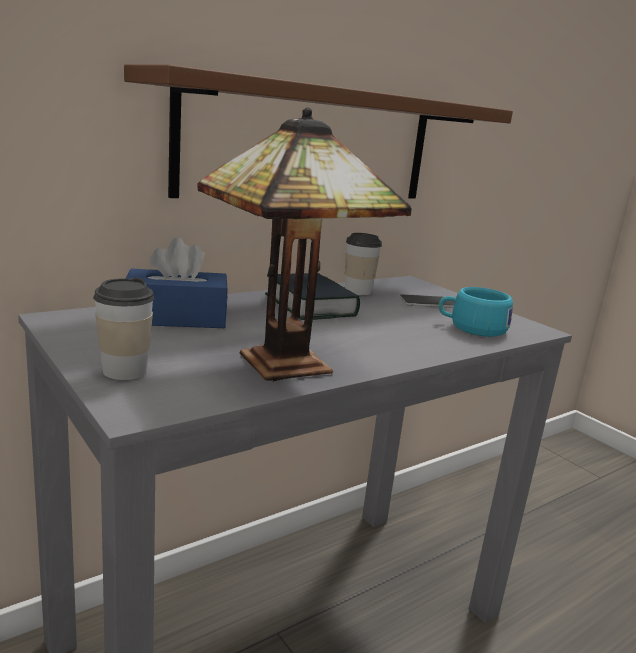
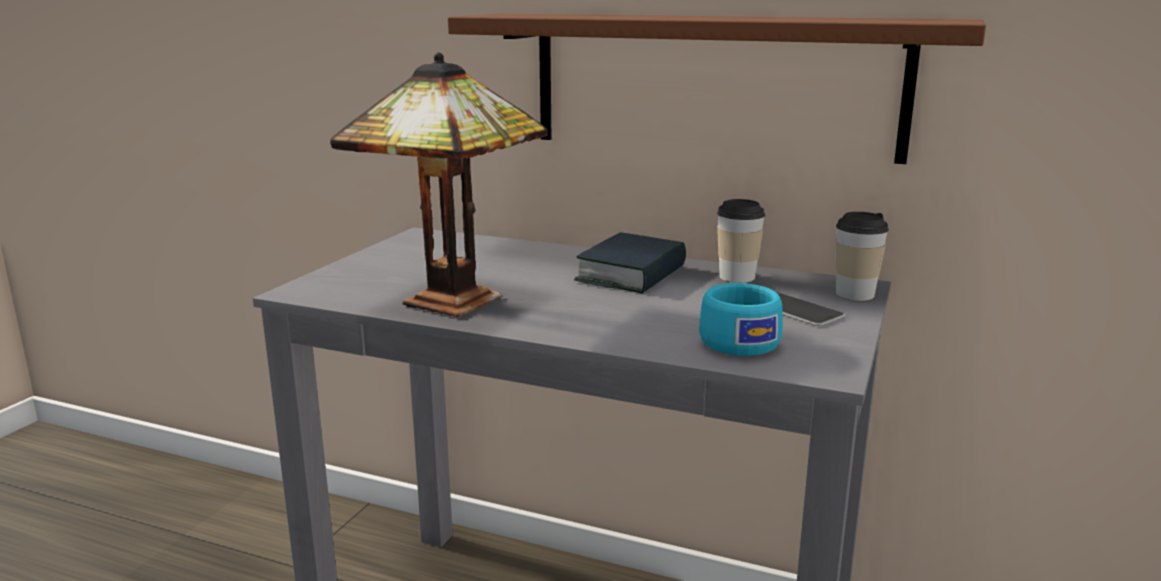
camera: 60 degrees right, 0 degrees up
cup [93,277,154,380] -> cup moved to [836,212,889,301]
blue tissue box [125,237,228,328] -> none

